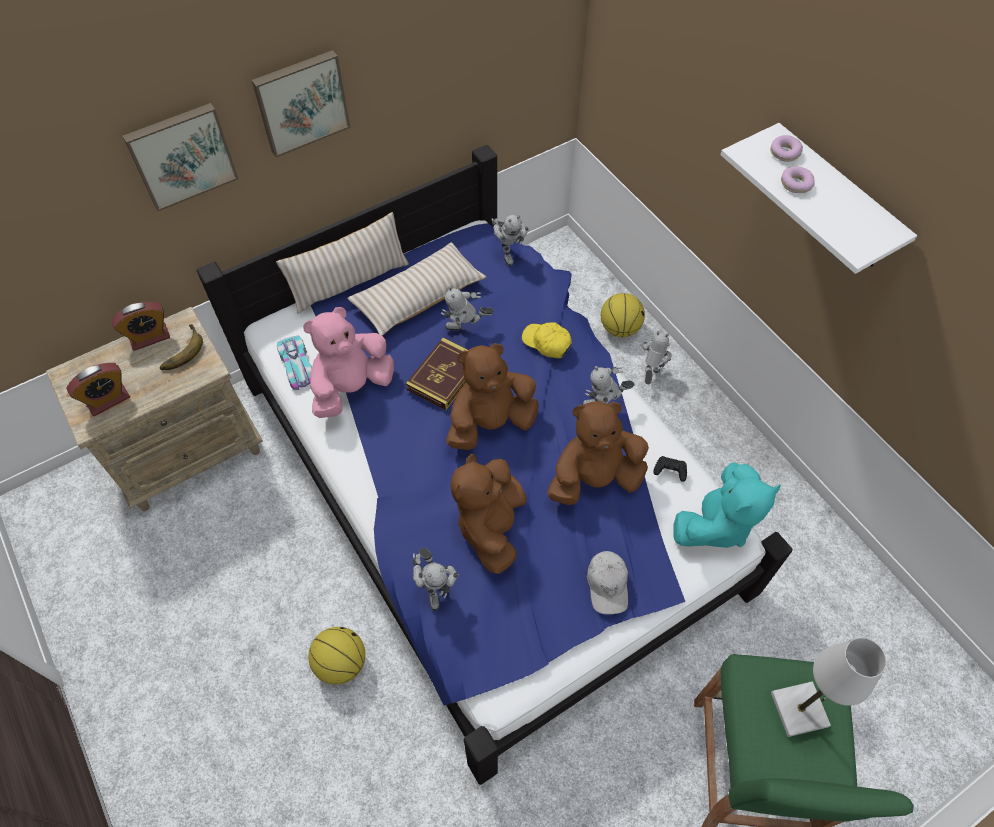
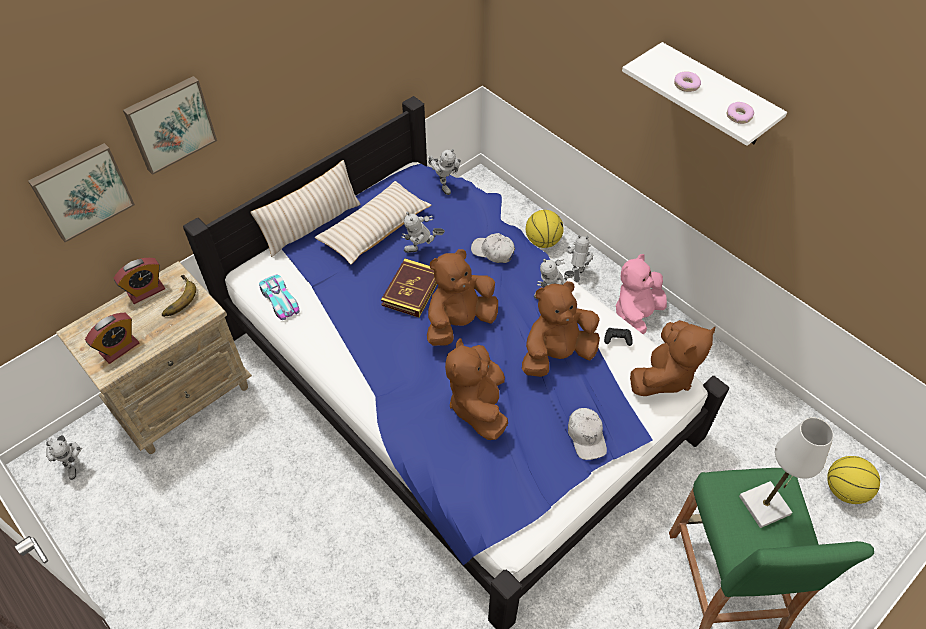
camera: 10 degrees left, 5 degrees down
picture [252,50,350,157] -> picture moved to [28,143,135,242]
pink plush toy [303,307,394,418] -> pink plush toy moved to [616,254,667,334]
basketball [308,627,366,685] -> basketball moved to [827,456,880,504]
toy robot [413,548,459,611] -> toy robot moved to [46,435,82,480]
yellow cap [522,322,572,359] -> white cap [471,233,515,263]
turquoise plush toy [673,462,781,548] -> brown plush toy [630,320,715,396]
donut [770,135,803,162] -> donut moved to [727,102,754,124]

